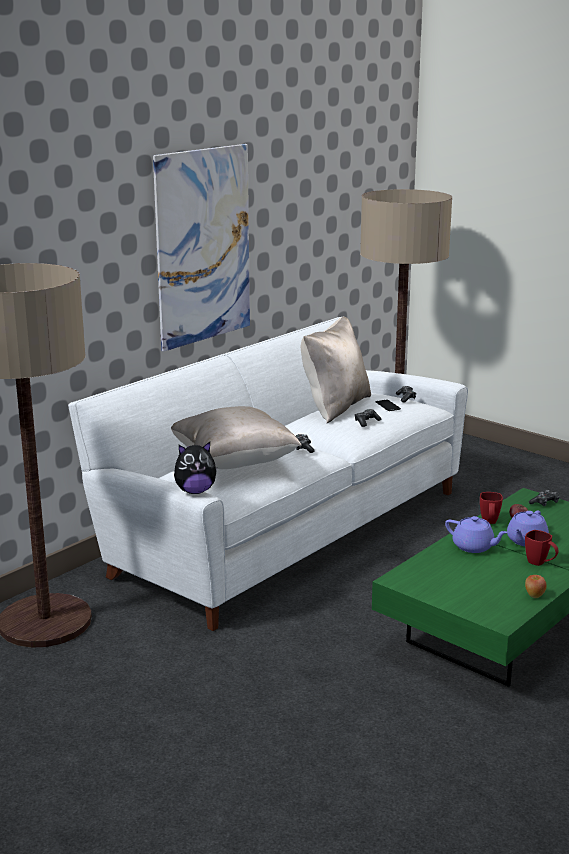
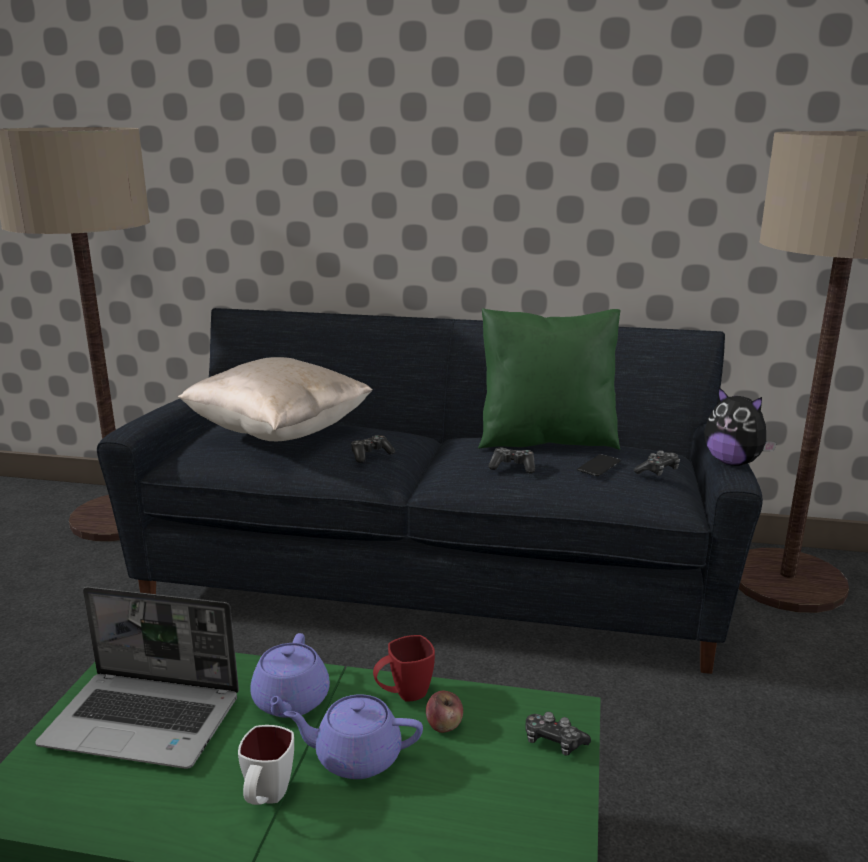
camera: 60 degrees right, 0 degrees up
white sofa [68,317,468,631] -> black sofa [97,308,763,674]
picture [153,144,250,352] -> none
plush toy [174,442,217,494] -> plush toy moved to [704,387,777,466]
beige pillow [301,316,371,423] -> green pillow [478,308,620,450]
red mug [525,530,558,566] -> white mug [238,725,294,805]
apple [525,575,547,598] -> none
none -> laptop [35,587,239,769]

